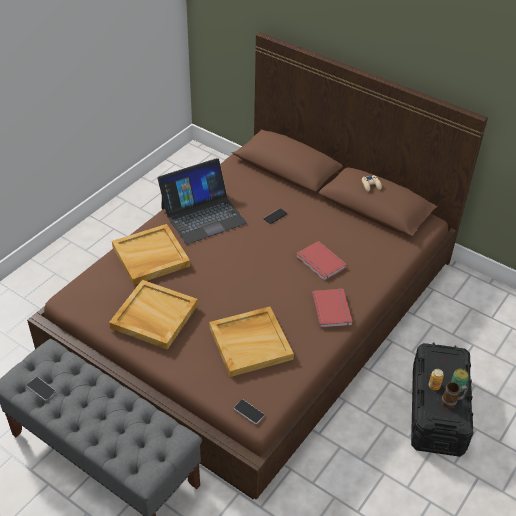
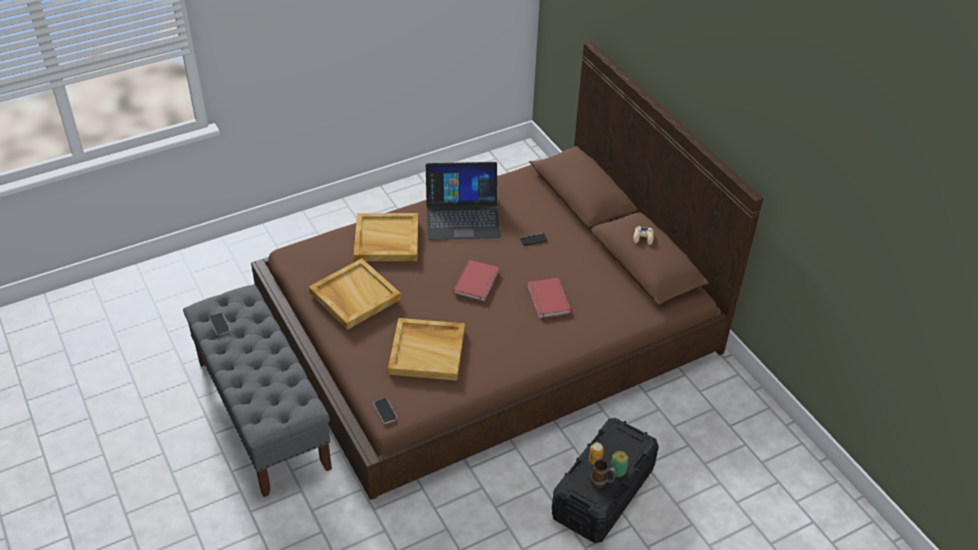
camera: 25 degrees right, 0 degrees up
red book [312,289,352,328] -> red book moved to [453,260,499,301]

